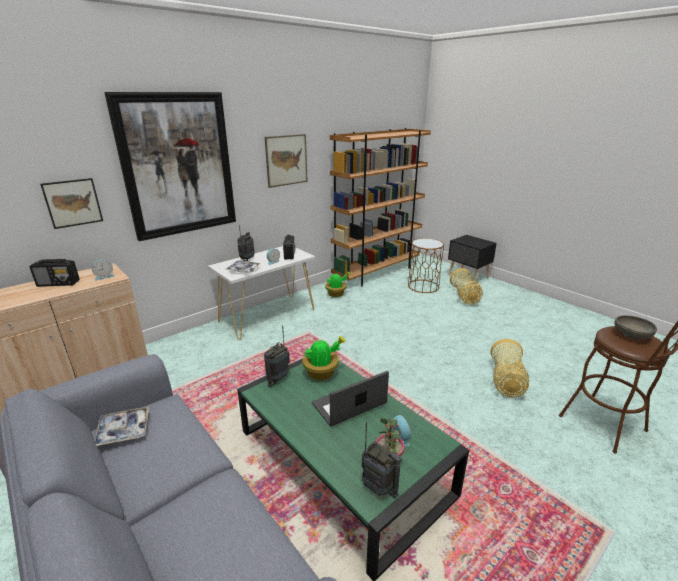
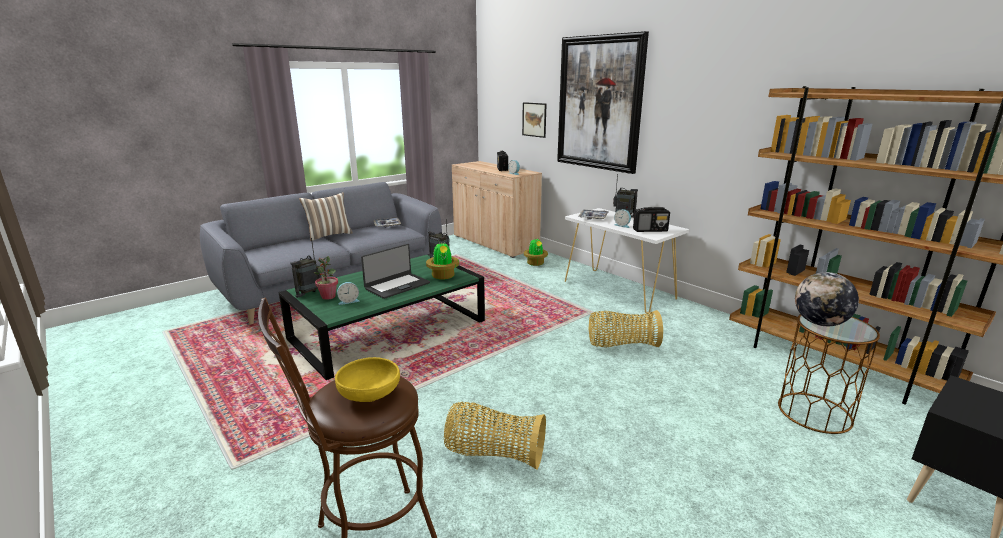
camera: 90 degrees right, 5 degrees down
picture [265,134,308,188] -> none
laptop [312,371,389,427] -> laptop turned 75 degrees clockwise [361,244,430,299]
potted plant [325,272,351,297] -> potted plant moved to [524,239,548,266]
basket [450,268,483,305] -> basket moved to [589,310,663,347]
grey bowl [614,315,657,339] -> yellow bowl [335,357,400,402]
none -> pillow [299,192,353,241]
none -> globe [795,272,859,326]

